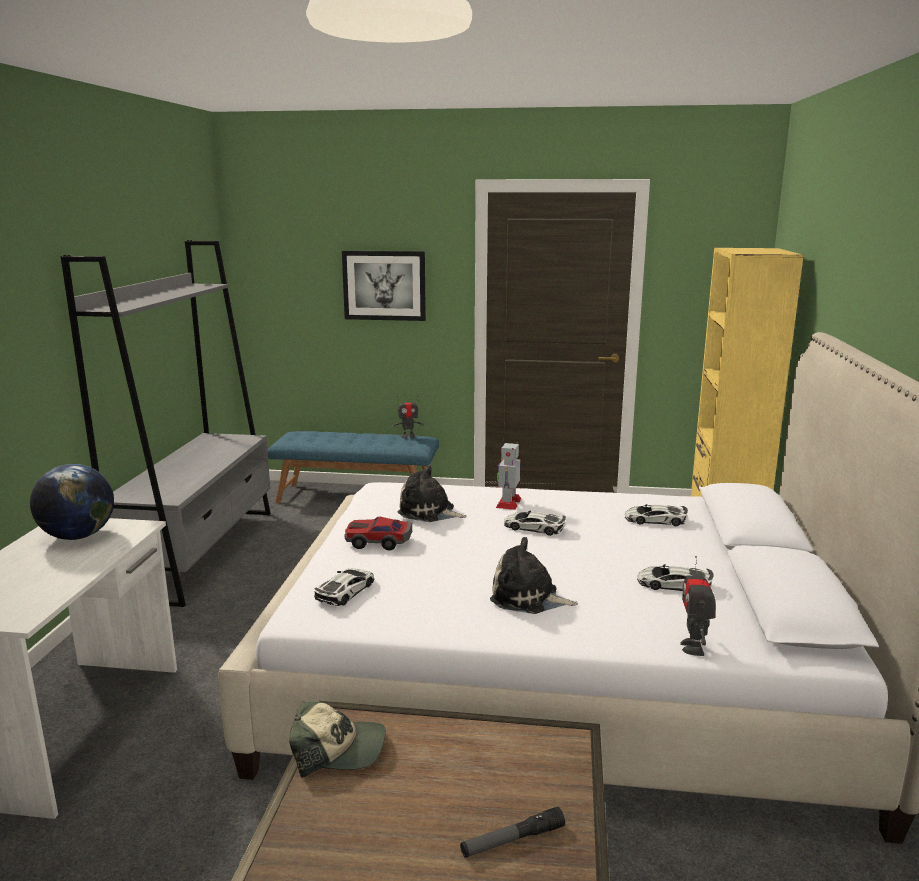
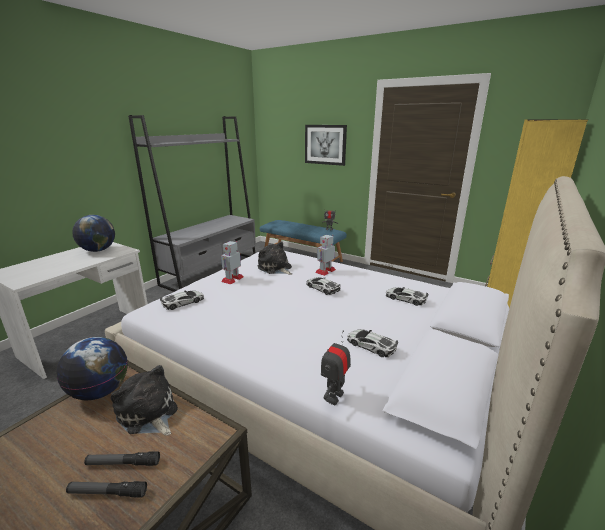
camera: 25 degrees right, 5 degrees up
cap [289,702,386,778] -> globe [57,337,128,400]
toy car [345,517,412,550] -> toy robot [221,241,243,285]
plush toy [490,537,578,614] -> plush toy moved to [111,365,178,435]
none -> flashlight [84,451,160,466]

